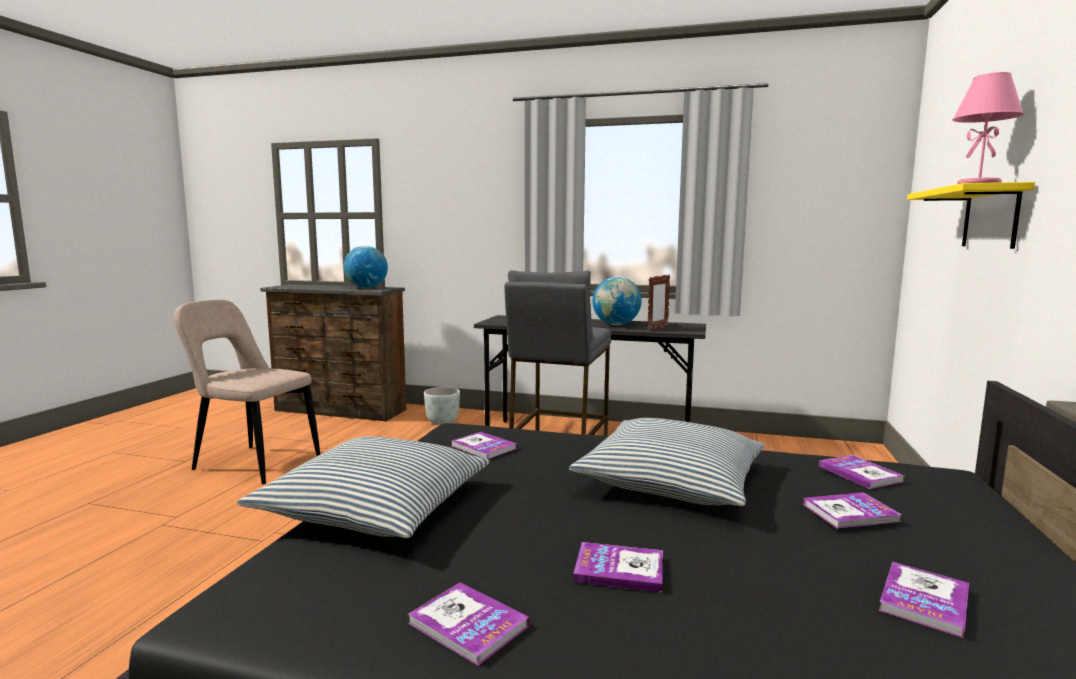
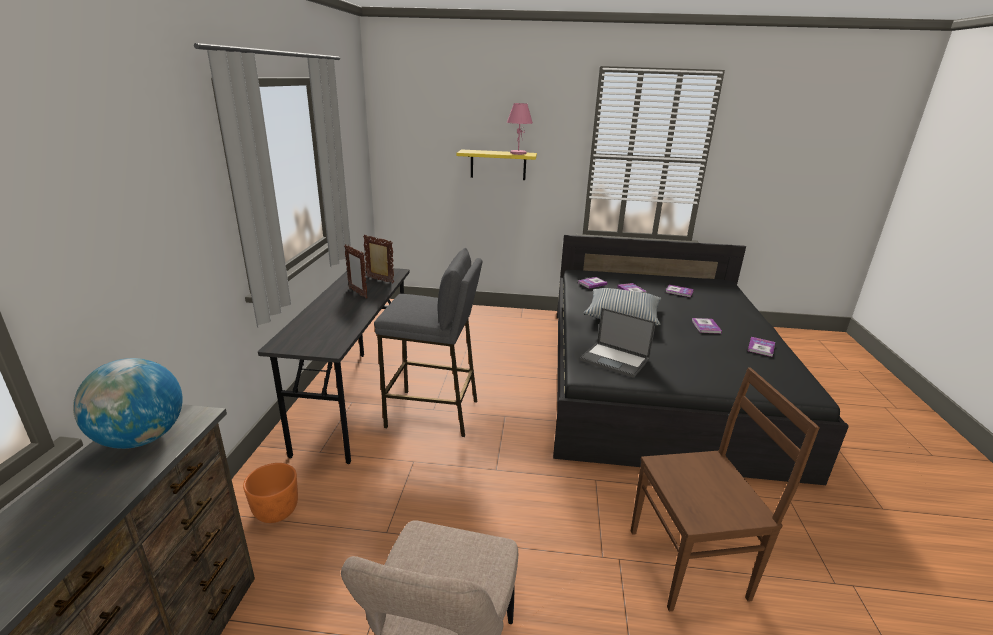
camera: 100 degrees left, 15 degrees up
pillow [237,436,490,538] -> none
grey planter [424,387,460,425] -> orange planter [243,463,298,523]
book [452,432,517,459] -> laptop [580,308,656,378]
globe [592,277,642,325] -> picture frame [344,244,368,299]
none -> brown chair [631,368,820,611]

